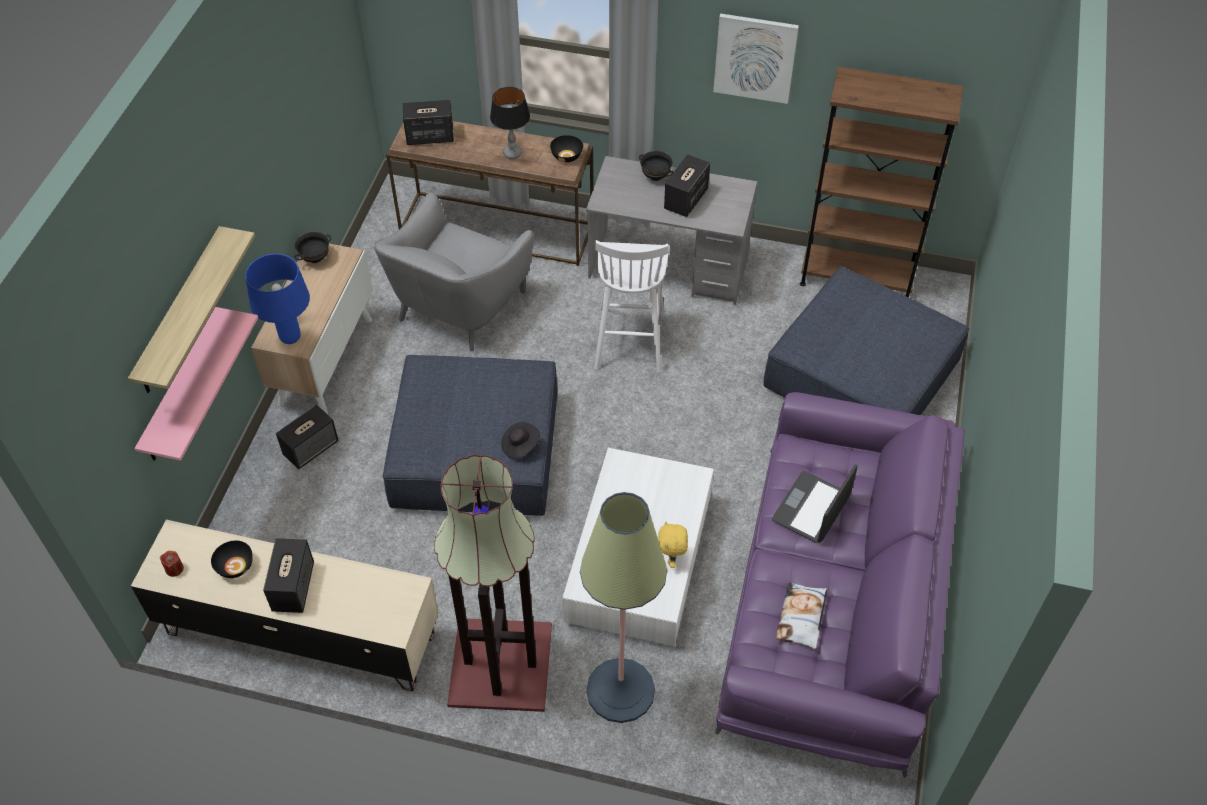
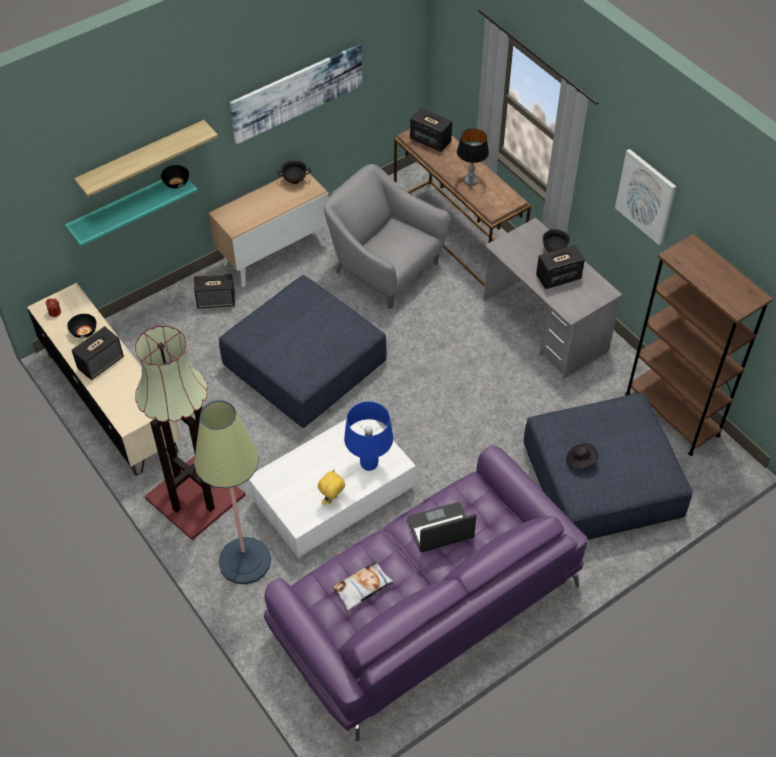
camera: 40 degrees right, 0 degrees up
pink shelf [135,307,258,461] -> turquoise shelf [65,179,198,246]
blue table lamp [245,254,310,344] -> blue table lamp moved to [344,401,393,471]
grey armchair [374,192,534,351] -> grey armchair turned 60 degrees clockwise [324,164,450,309]
black hat [501,422,540,459] -> black hat moved to [566,443,598,469]
black bowl [550,135,583,162] -> black bowl moved to [161,165,189,189]
white stool [594,240,669,373] -> none
none -> picture [230,44,362,144]

